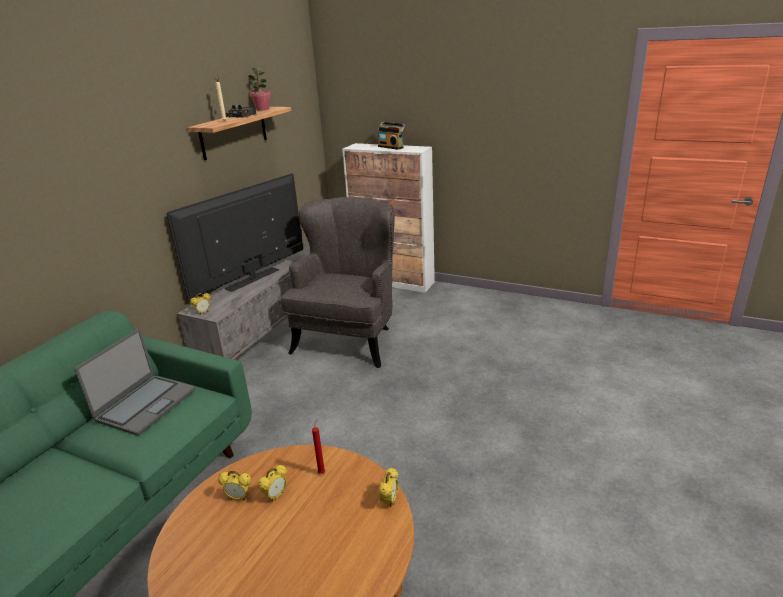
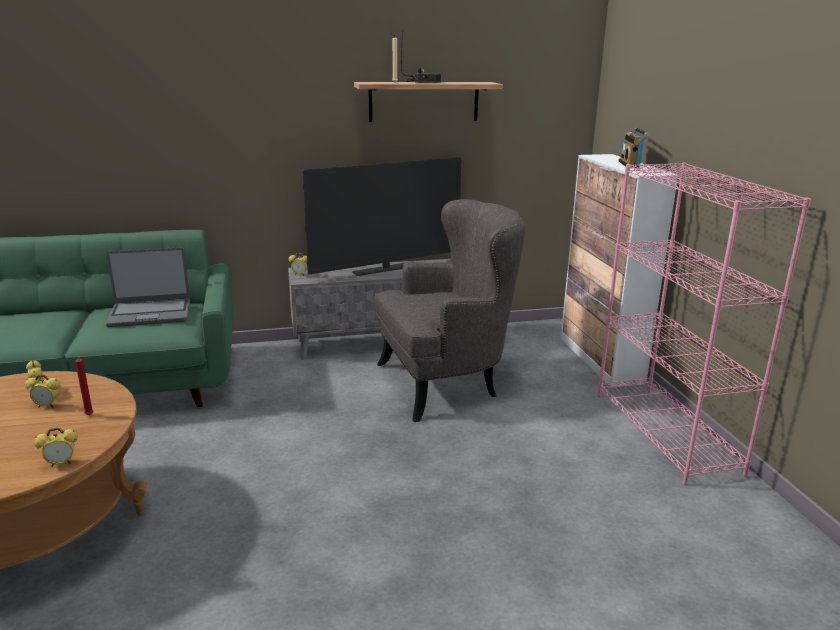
camera: 50 degrees right, 5 degrees down
television [166,173,303,300] -> television turned 150 degrees clockwise [302,157,462,276]
potted plant [248,68,271,111] -> none
none -> pink bookcase [598,163,811,485]

